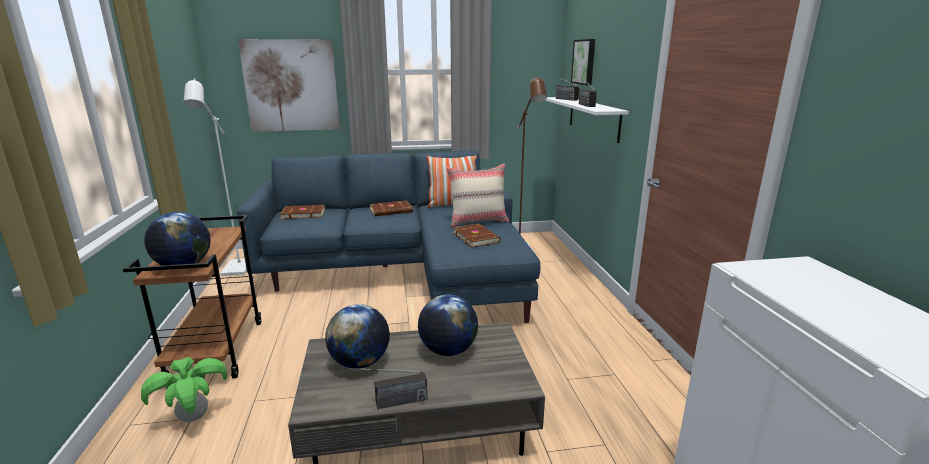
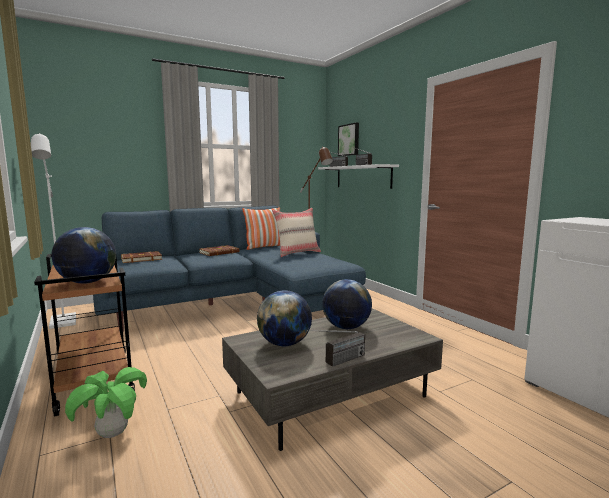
camera: 20 degrees left, 10 degrees down
picture [238,39,340,132] -> none
brown book [453,224,501,248] -> none

